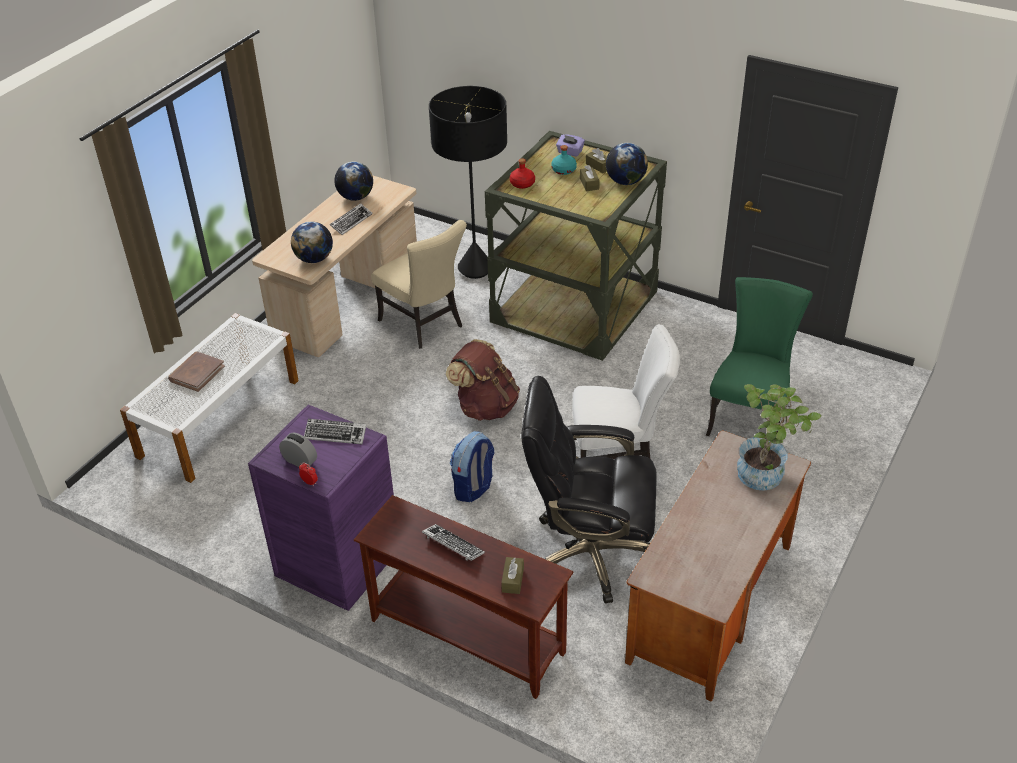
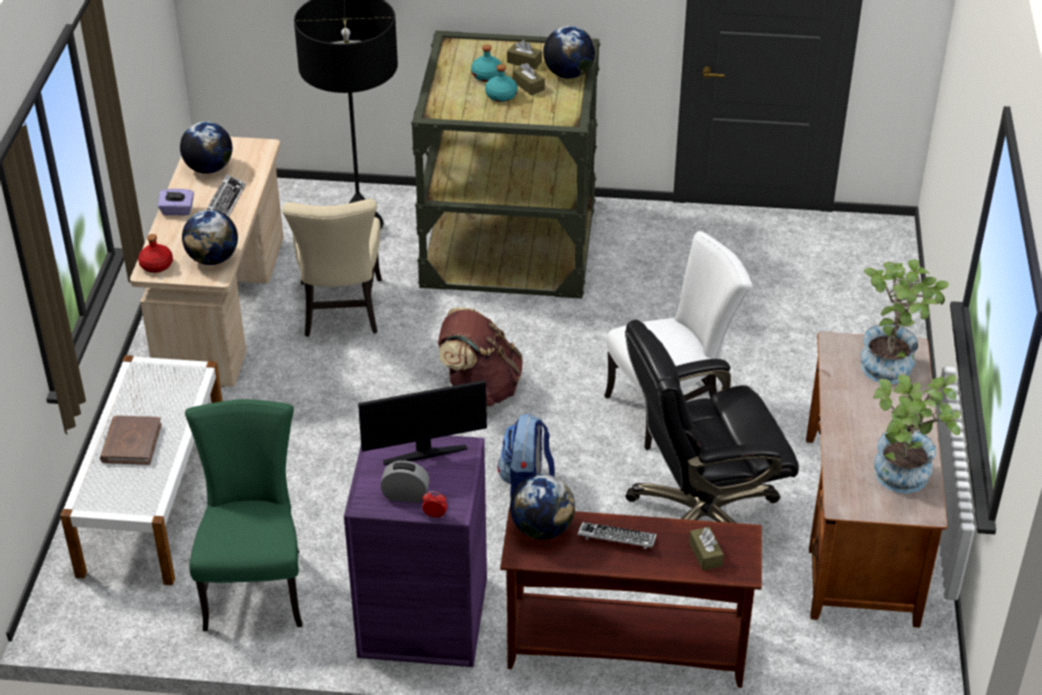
camera: 25 degrees left, 0 degrees up
keyboard [304,419,366,444] -> monitor [358,380,487,465]
beige chair [372,220,467,349] -> beige chair turned 60 degrees clockwise [282,199,382,337]
red bottle [510,158,535,189] -> red bottle moved to [138,234,173,273]
purple tissue box [556,134,585,157] -> purple tissue box moved to [158,189,194,216]
green chair [706,277,813,436] -> green chair moved to [185,399,302,631]
none -> turquoise bottle [485,64,518,102]
none -> globe [510,474,575,540]
none -> potted plant [873,374,961,493]

